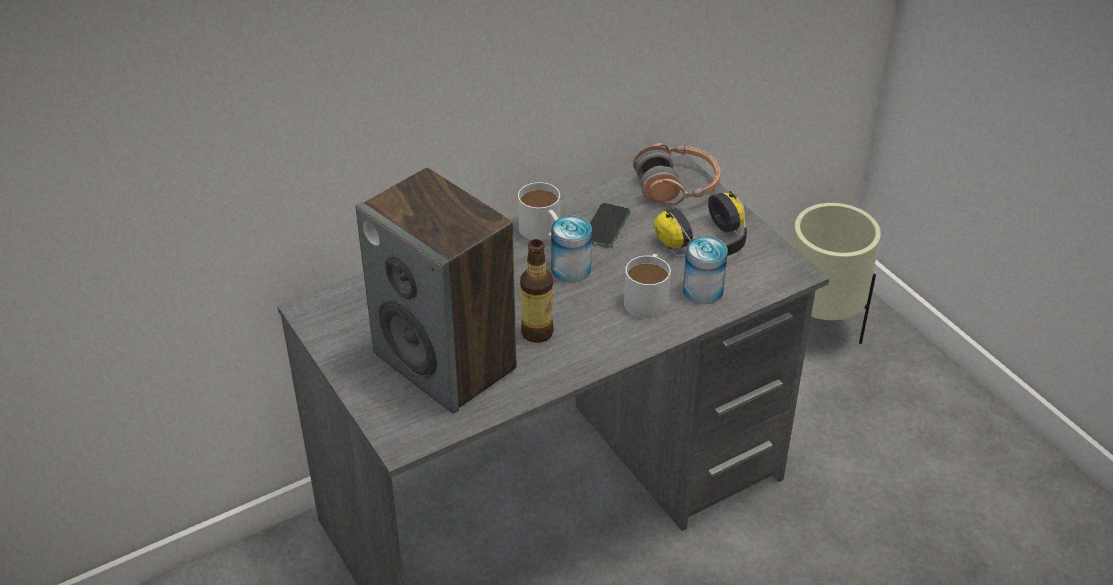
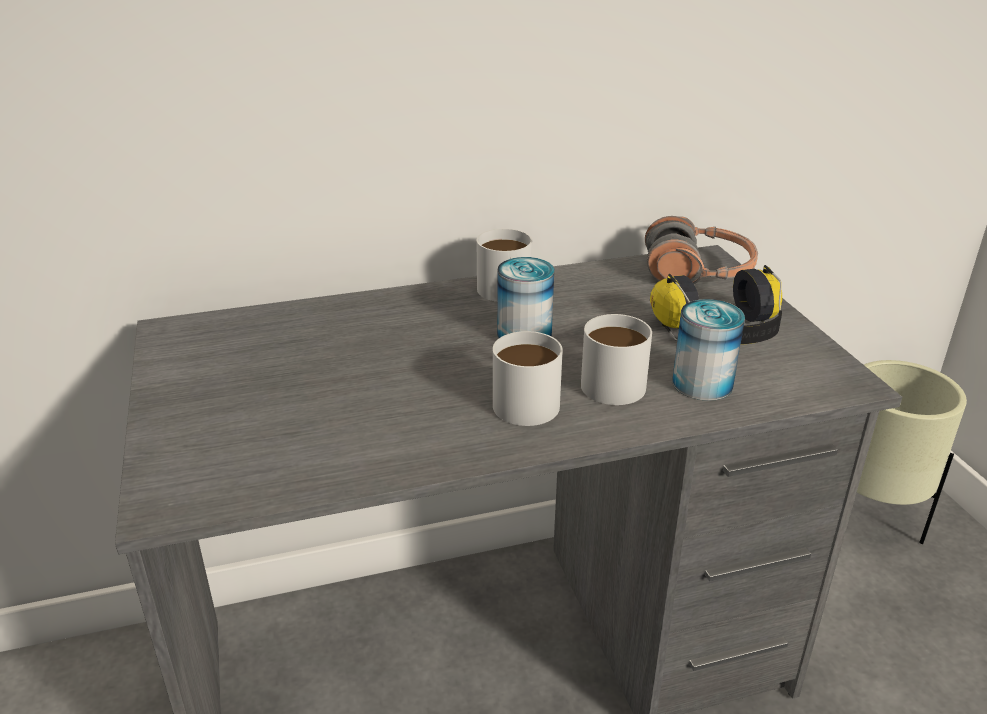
camera: 15 degrees right, 10 degrees down
speaker [355,168,517,414] -> none
bottle [520,239,554,343] -> none
phone [590,203,630,248] -> none
none -> white mug [493,331,563,426]

